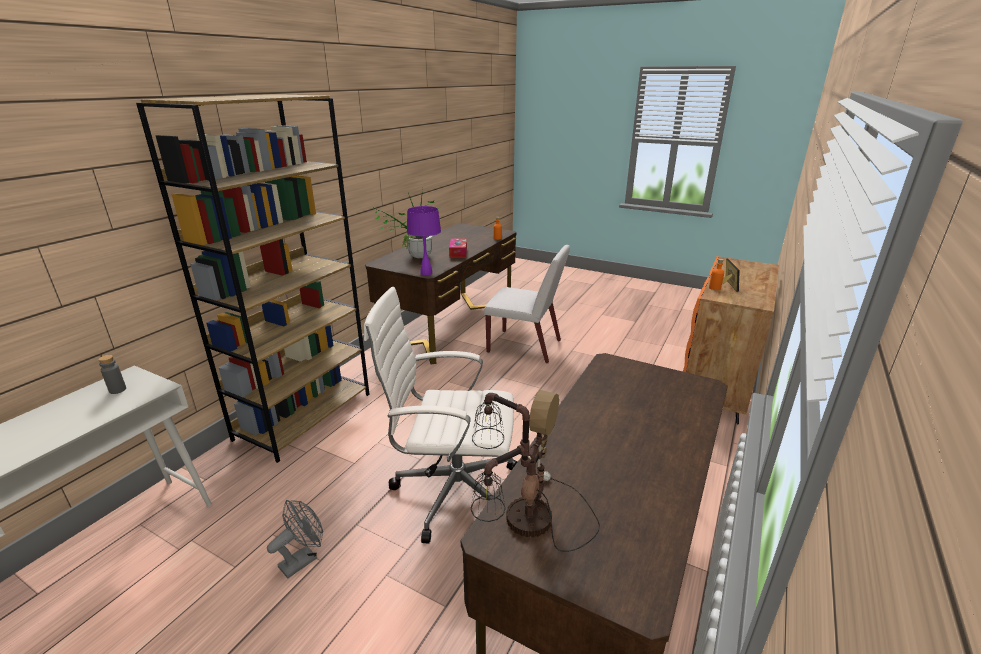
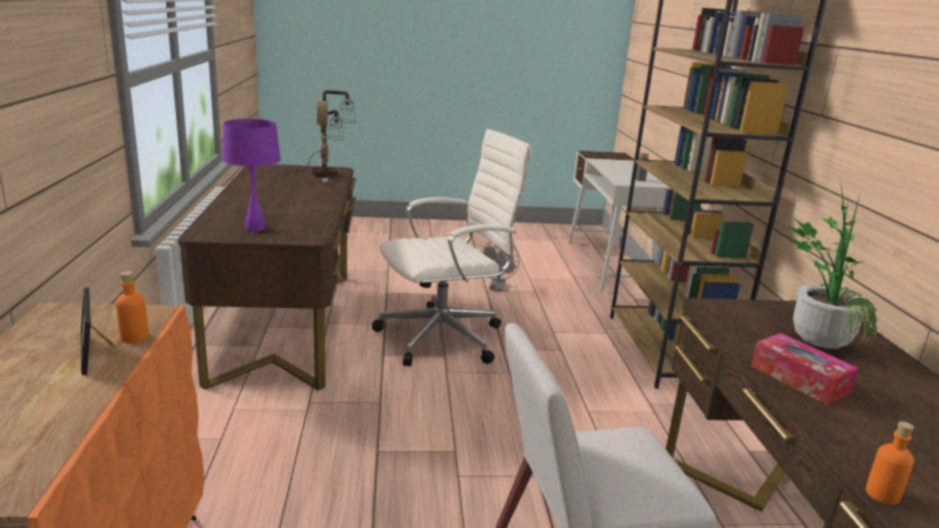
camera: 145 degrees right, 5 degrees down
purple table lamp [407,206,441,275] -> purple table lamp moved to [222,119,281,231]

